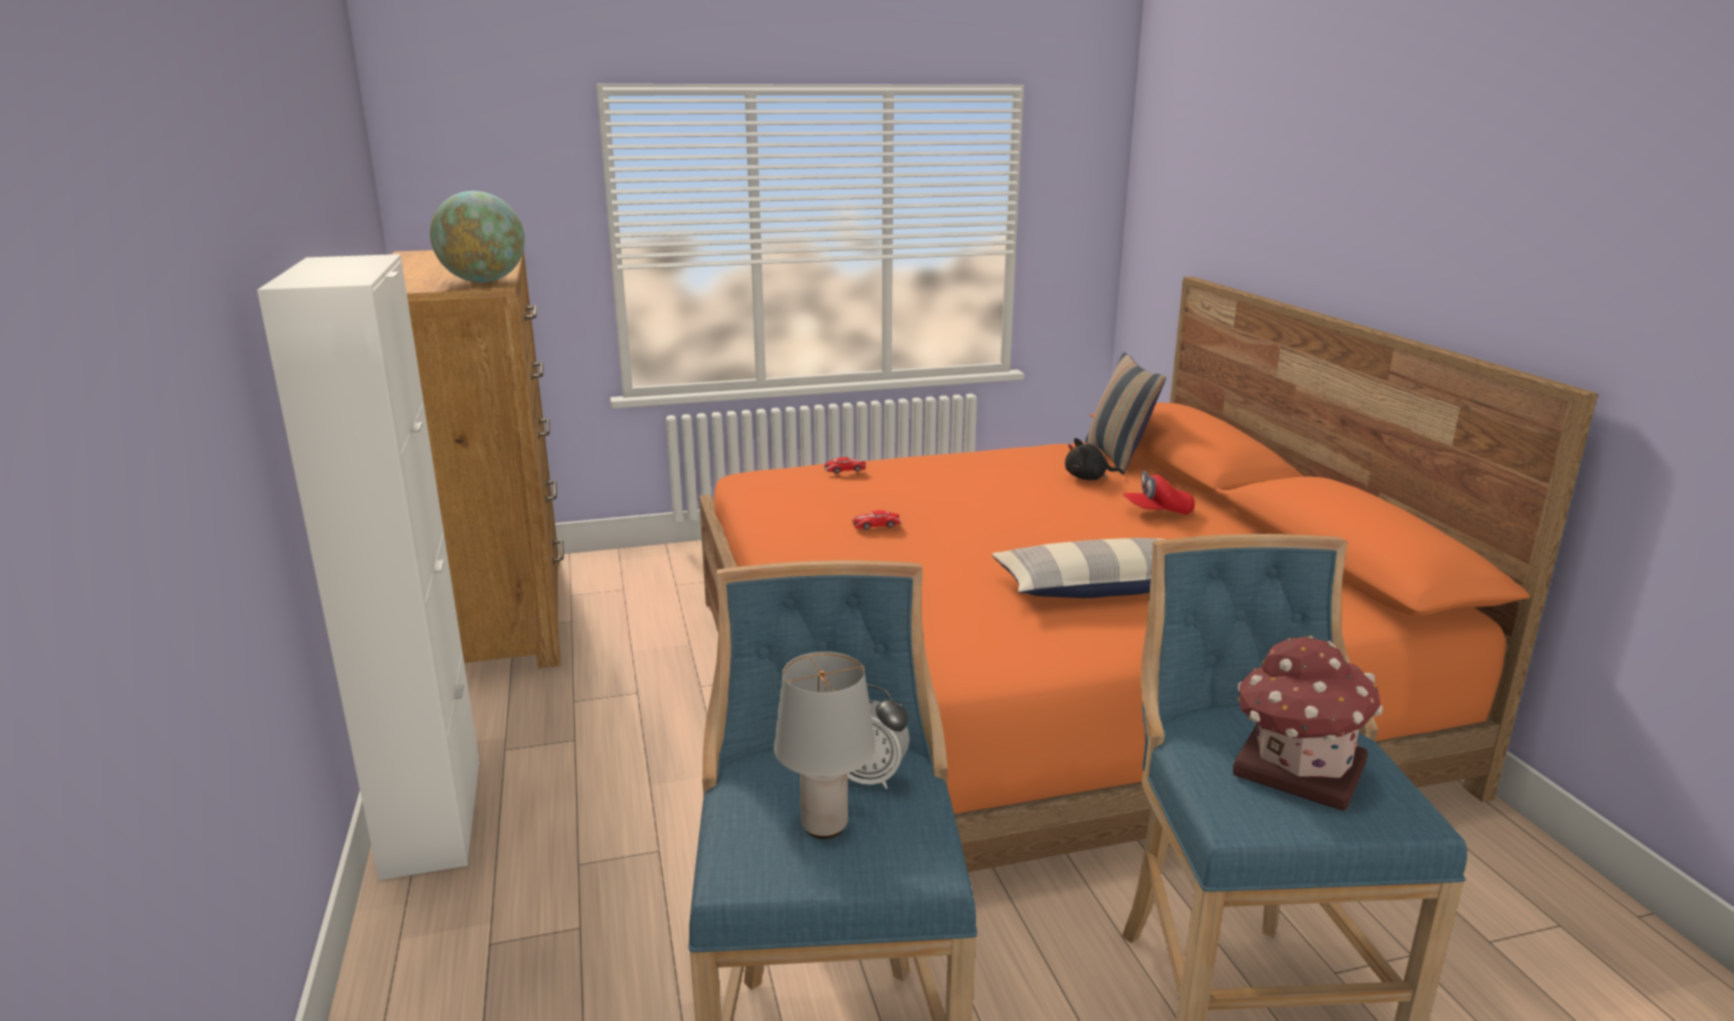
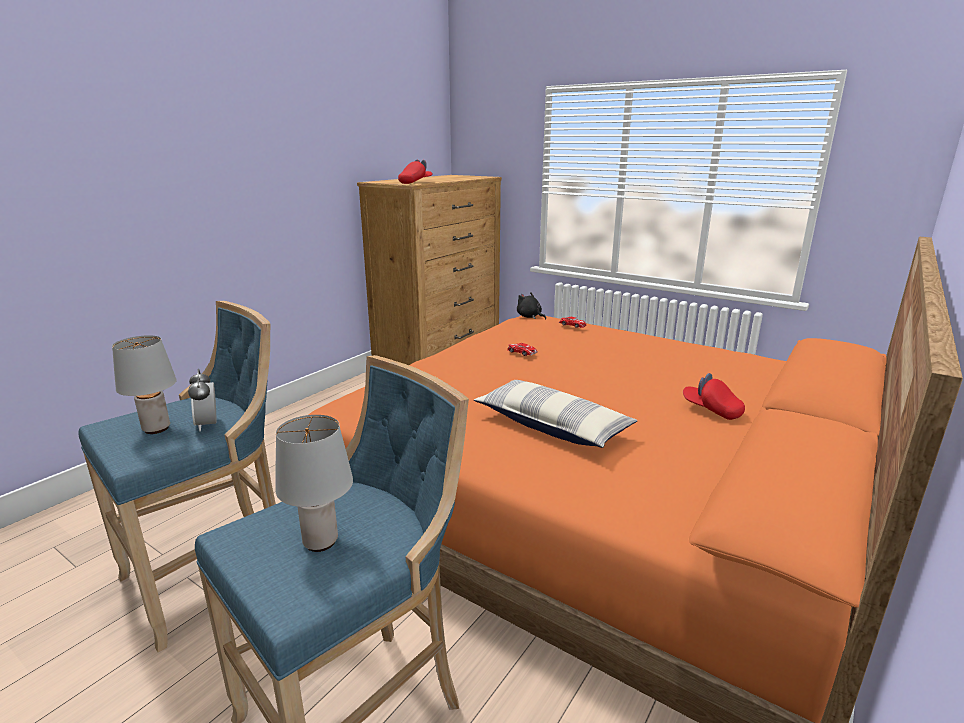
camera: 50 degrees right, 0 degrees up
white cabinet [257,254,480,880] -> none
globe [430,191,525,283] -> red cap [398,160,433,184]
black plush toy [1065,438,1123,480] -> black plush toy moved to [517,292,546,320]
pillow [1085,352,1166,474] -> none
toy house [1233,636,1383,811] -> grey table lamp [275,415,353,552]

